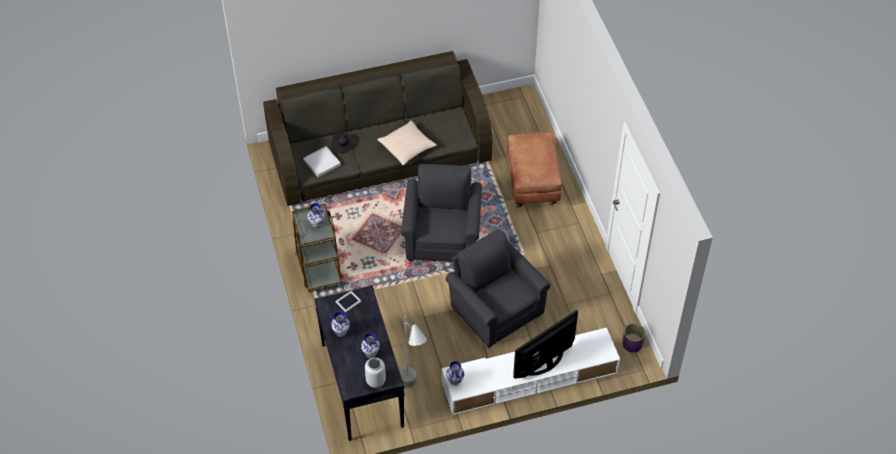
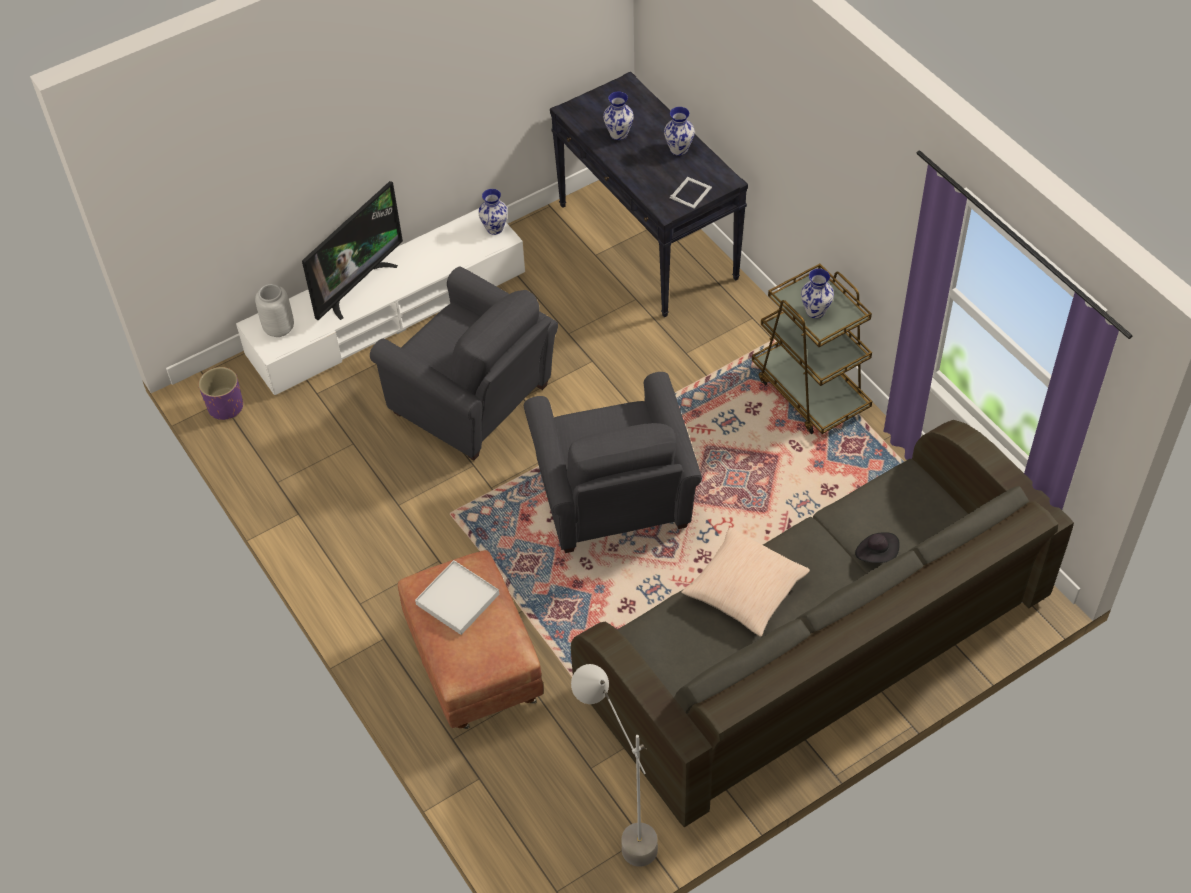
camera: 165 degrees right, 0 degrees up
white tray [303,146,341,177] -> white tray moved to [415,560,499,635]
grey vase [365,357,386,388] -> grey vase moved to [255,284,294,337]
grey floor lamp [400,316,427,388] -> grey floor lamp moved to [571,664,658,867]

